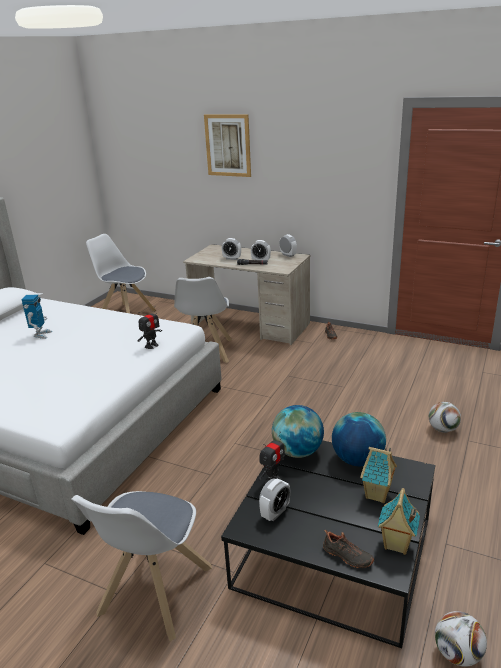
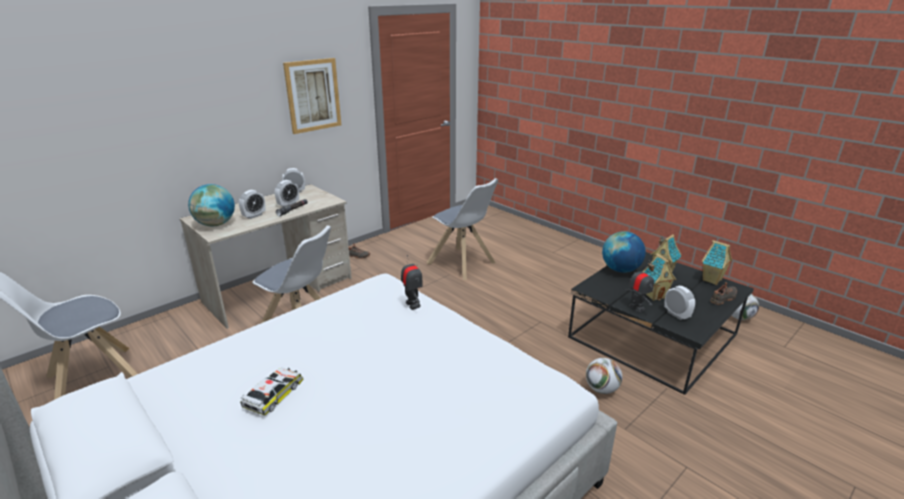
camera: 70 degrees left, 0 degrees up
toy robot [21,295,52,339] -> toy car [240,368,303,416]
chair [71,491,212,641] -> chair moved to [427,178,498,280]
picture [204,114,251,177] -> picture moved to [283,58,341,134]
globe [272,405,324,458] -> globe moved to [188,184,235,226]
football [429,402,461,433] -> football moved to [586,358,622,394]
none -> toy house [643,253,676,301]

